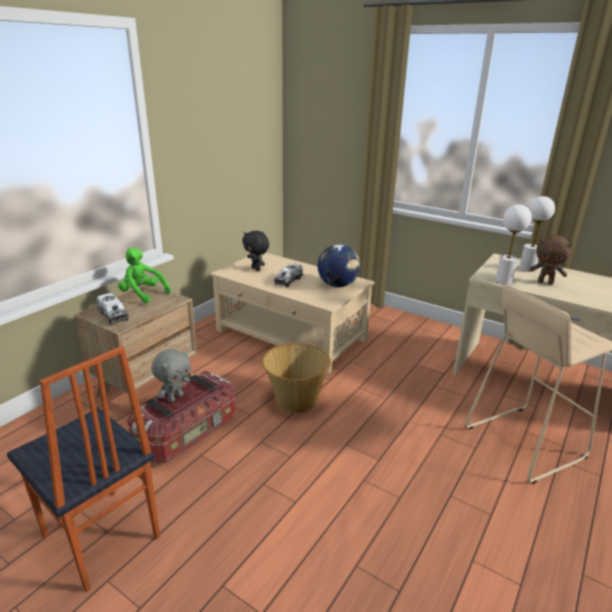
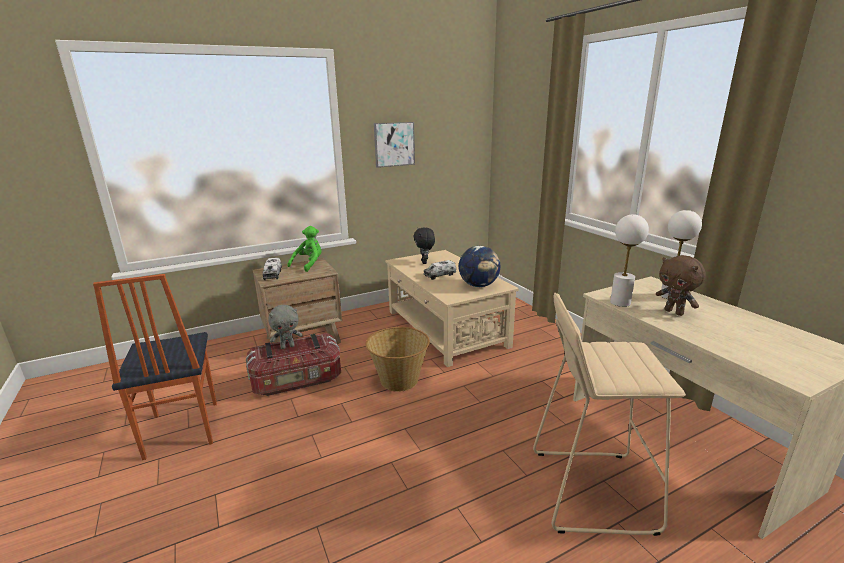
camera: 30 degrees right, 5 degrees down
green plush toy [118,248,171,303] -> green plush toy turned 60 degrees clockwise [287,226,322,272]
none -> picture [374,122,415,168]

